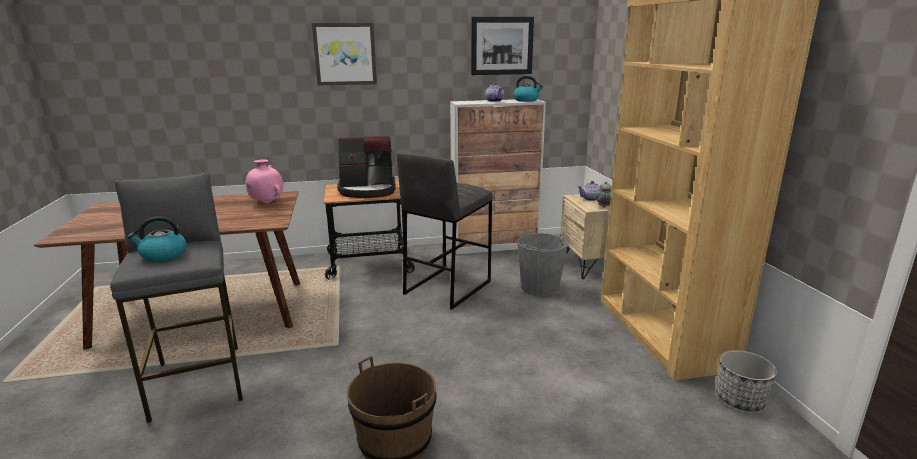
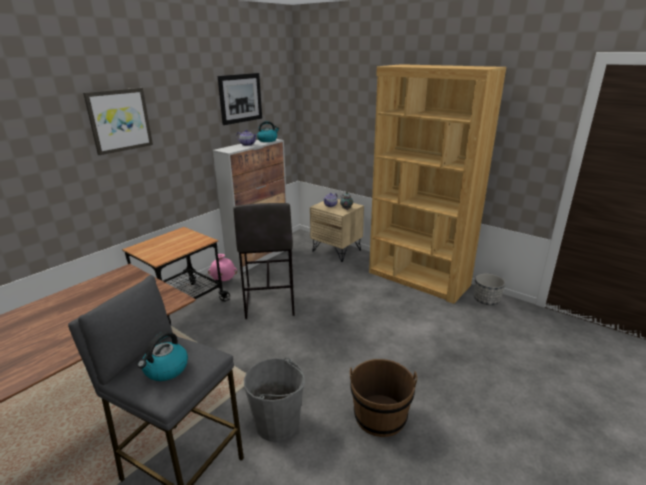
camera: 40 degrees left, 5 degrees up
pink vase [246,159,283,204] -> pink vase moved to [208,254,237,281]
coffee machine [337,136,396,198] -> none
grey bucket [518,233,568,297] -> grey bucket moved to [244,357,305,442]

